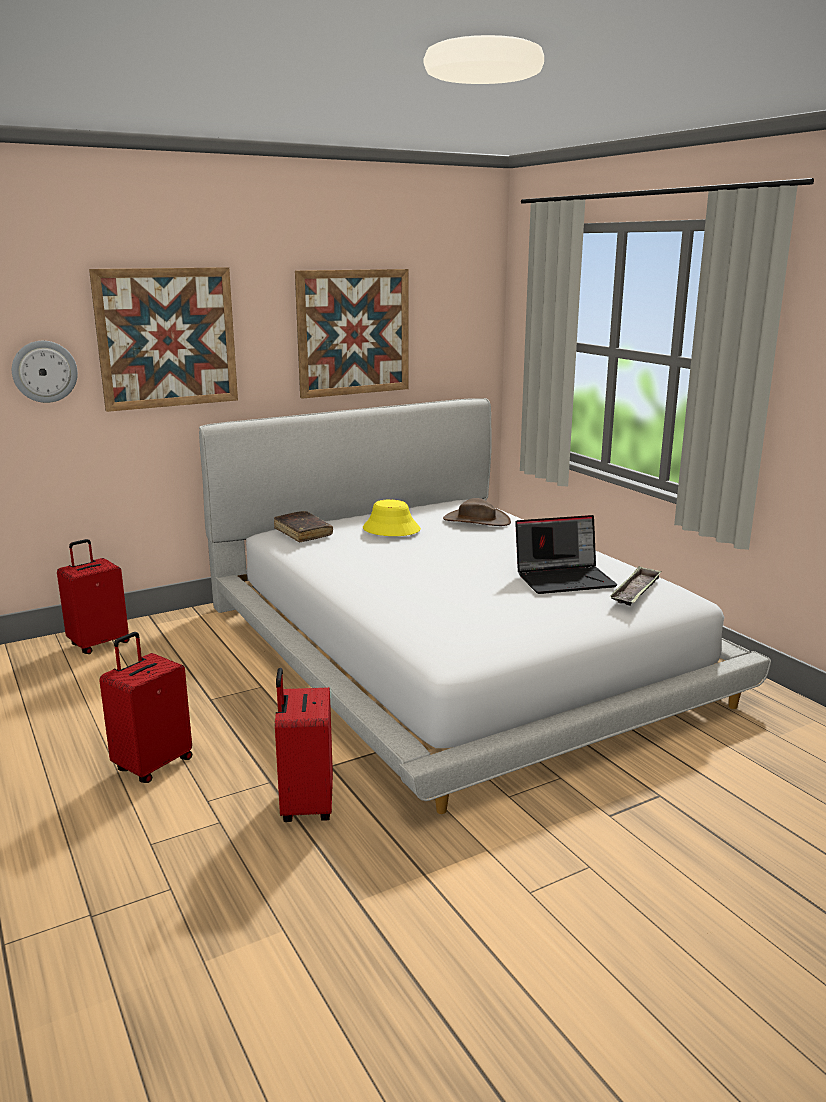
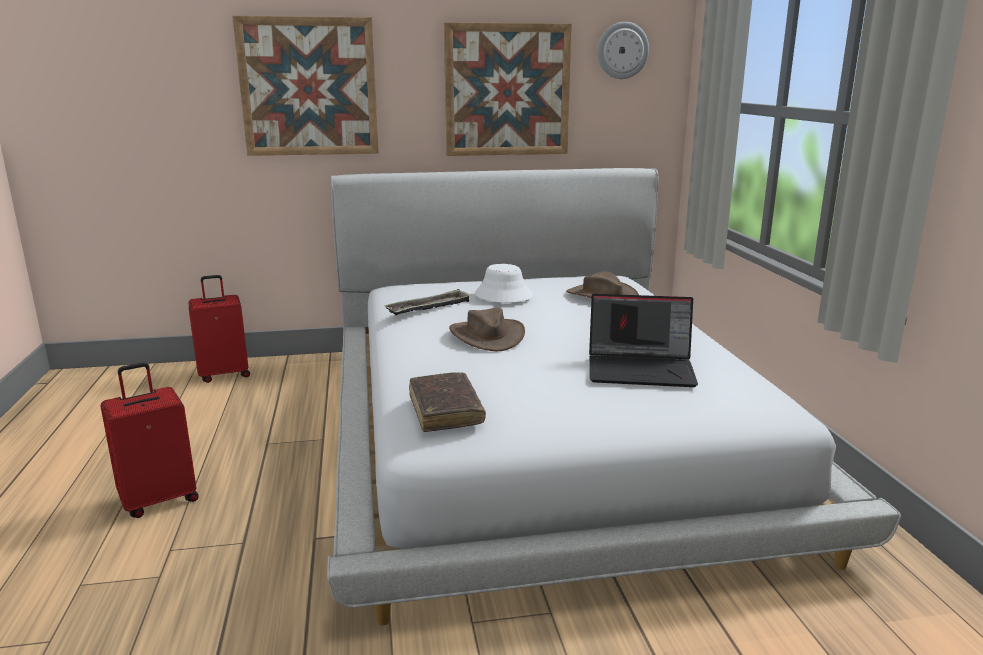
camera: 20 degrees right, 0 degrees up
wall clock [12,341,78,403] -> wall clock moved to [597,22,649,79]
brown book [274,511,333,543] -> brown book moved to [409,372,486,432]
red suitcase [275,668,333,822] -> none
yellow hat [363,500,421,536] -> white hat [475,264,533,303]
tray [609,566,662,606] -> tray moved to [384,289,471,315]
none -> brown hat [449,308,525,351]

